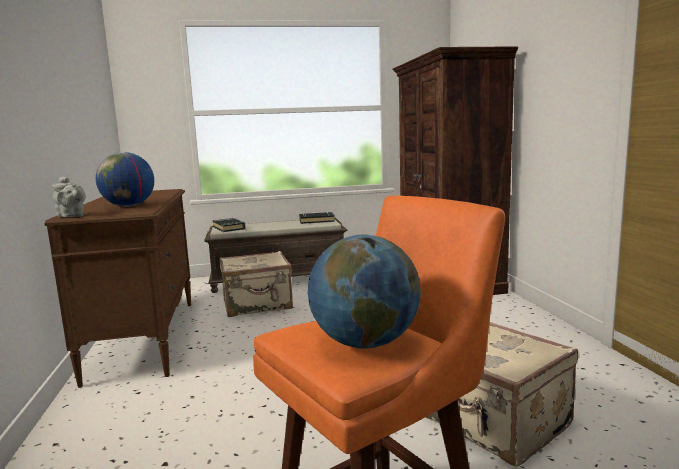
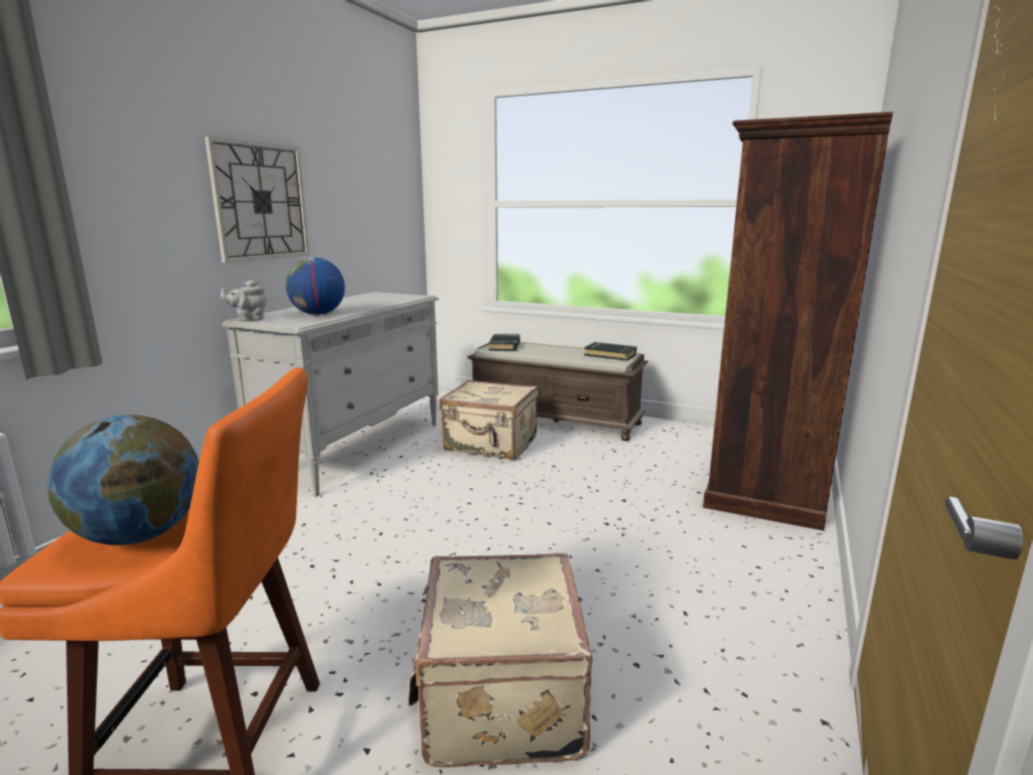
camera: 35 degrees right, 5 degrees up
brown dresser [44,189,191,388] -> white dresser [222,292,439,497]
grey teapot [53,176,86,217] -> grey teapot turned 75 degrees clockwise [220,280,266,322]
none -> wall clock [205,136,310,263]

